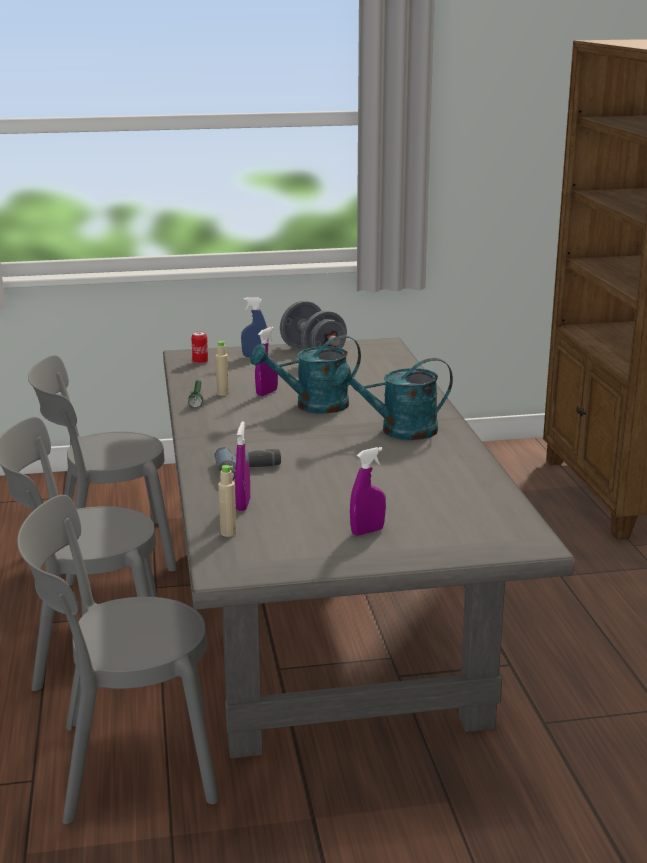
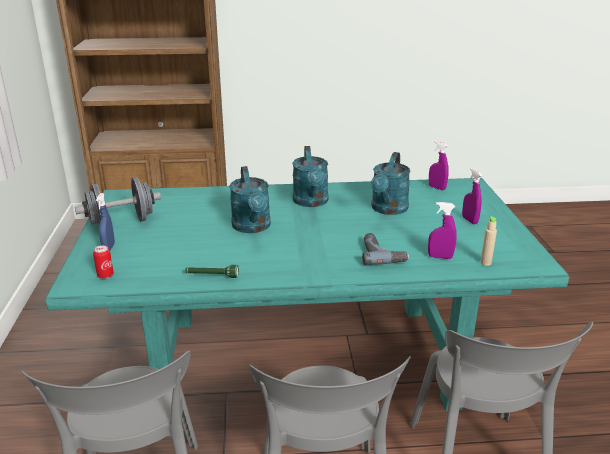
camera: 85 degrees left, 5 degrees up
grey dining table [163,338,575,759] -> turquoise dining table [45,178,570,411]
beige bottle [215,341,229,396] -> none
purple spray bottle [255,327,278,396] -> purple spray bottle moved to [429,141,449,190]
none -> turquoise watering can [371,152,410,215]

